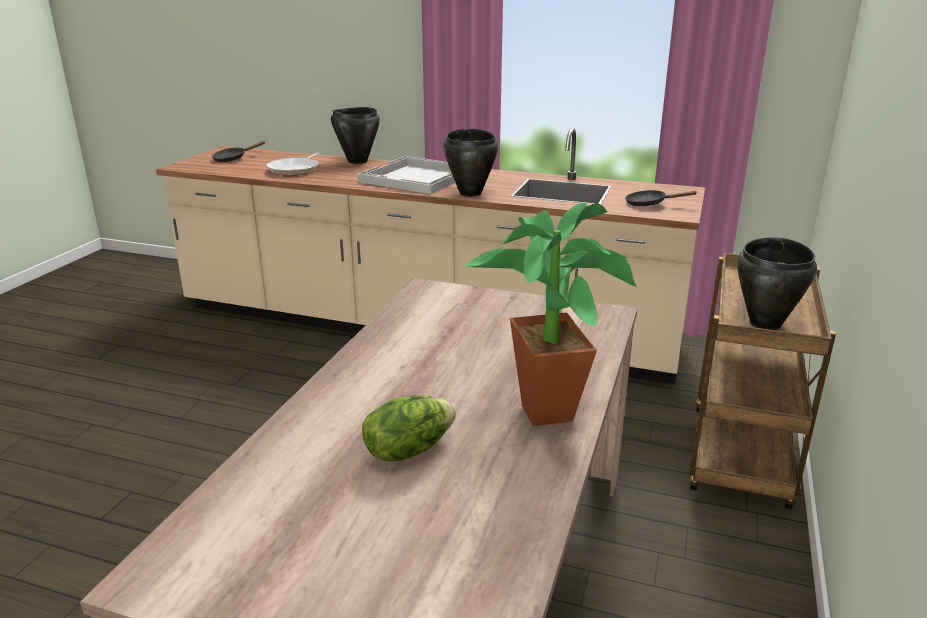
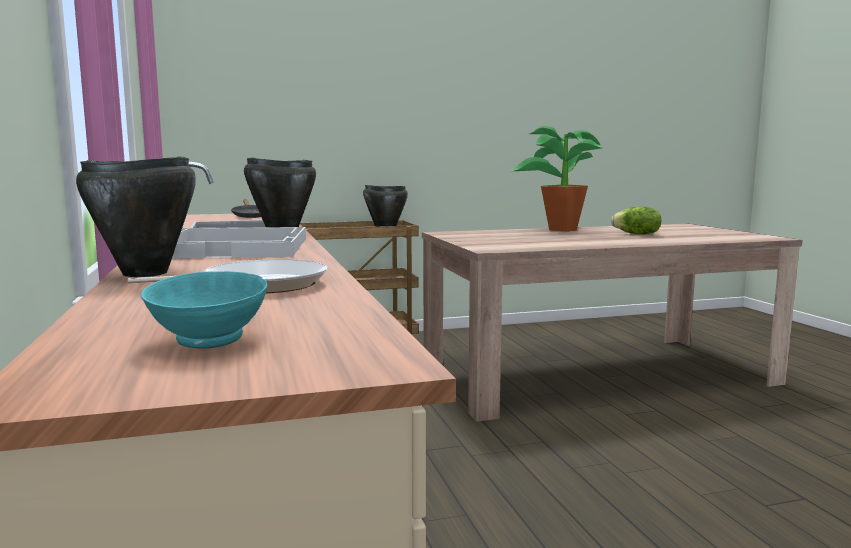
camera: 125 degrees left, 15 degrees down
black frying pan [212,141,265,162] -> turquoise bowl [141,271,267,349]

